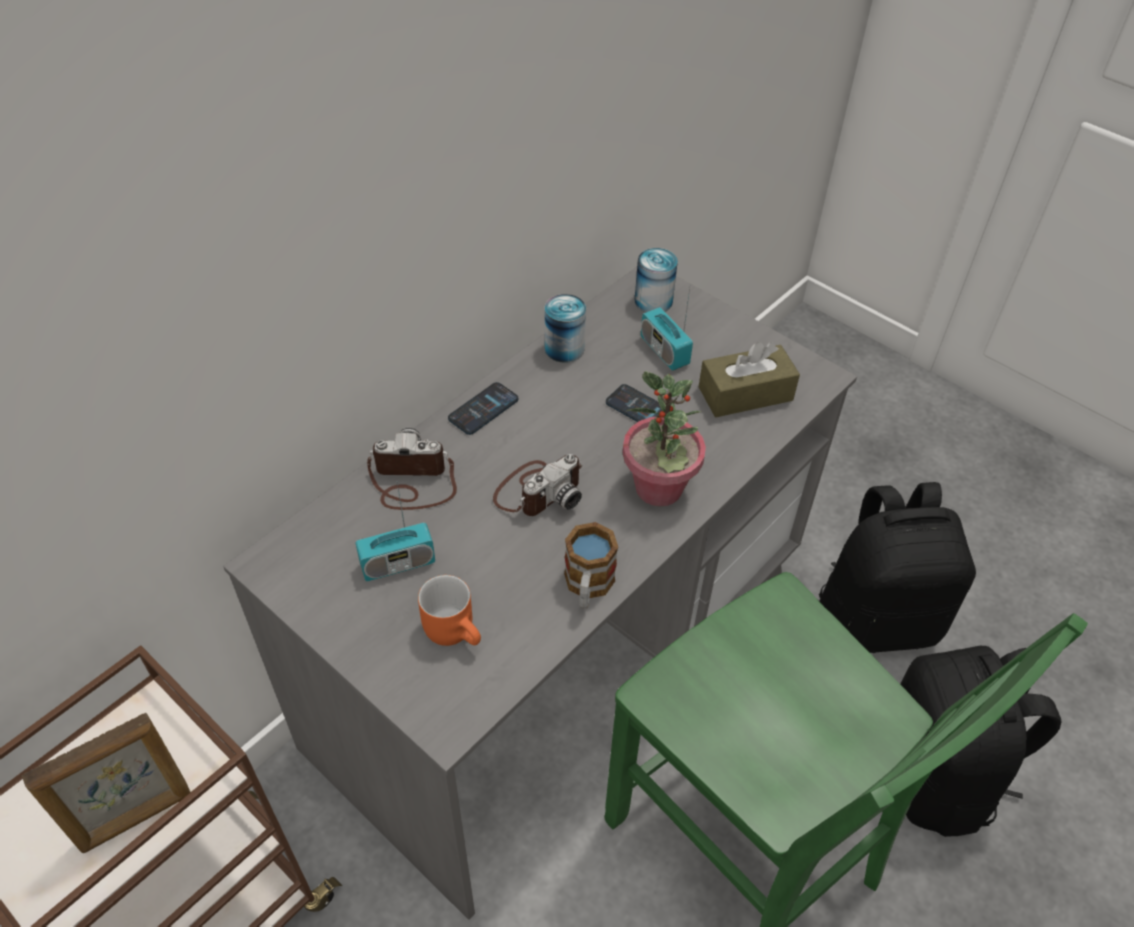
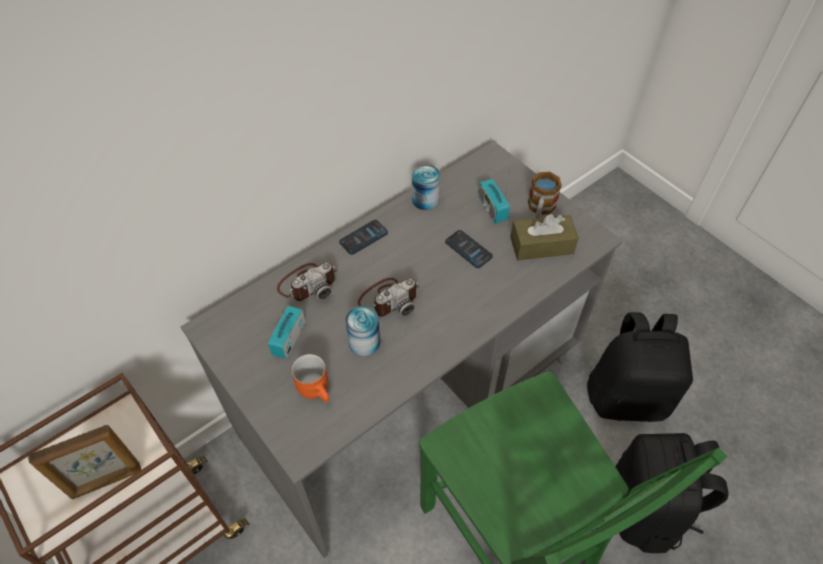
camera: 10 degrees right, 5 degrees up
radio [355,483,435,581] -> radio turned 120 degrees clockwise [268,306,306,359]
camera [367,428,457,510] -> camera turned 135 degrees clockwise [277,263,337,301]
mug [564,522,618,608] -> mug moved to [528,172,562,218]
potted plant [623,371,706,506] -> none
can [635,248,678,312] -> can moved to [346,306,380,356]

